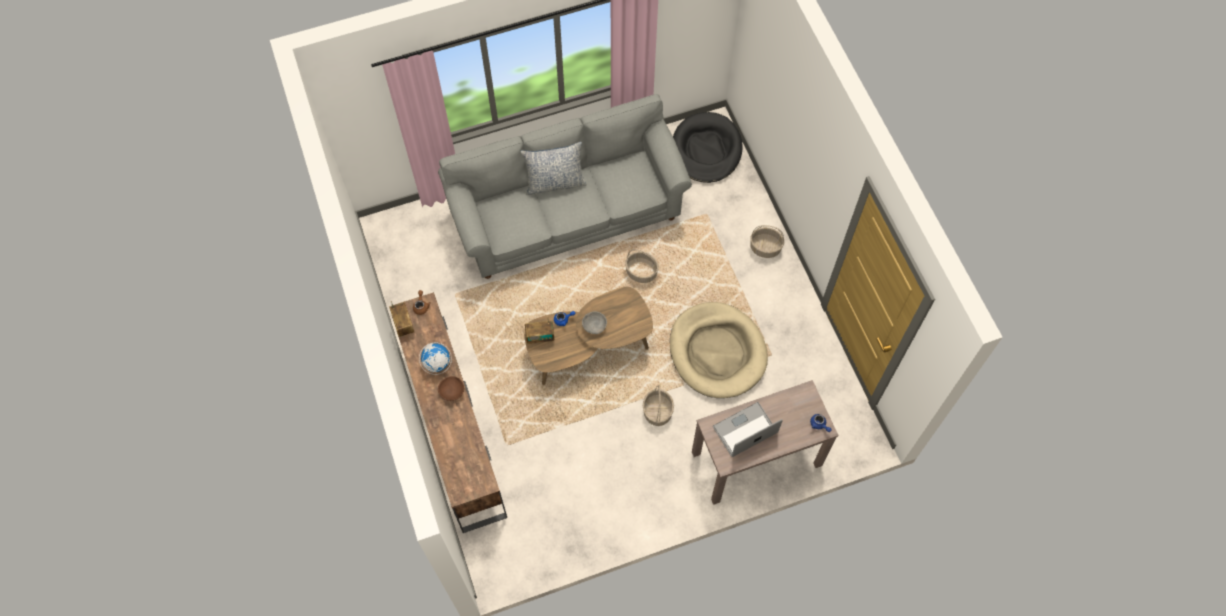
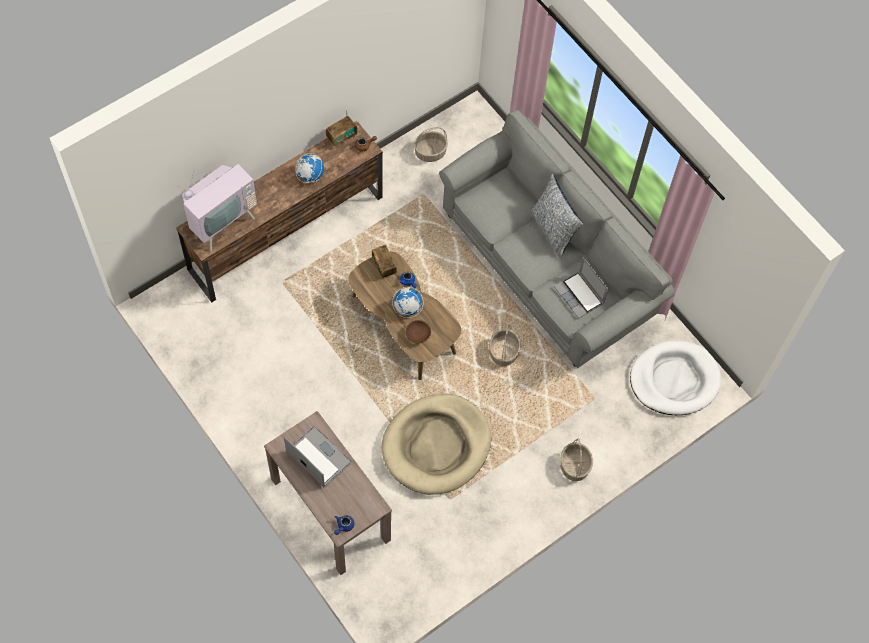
camera: 70 degrees right, 0 degrees up
brown bowl [438,376,464,401] -> brown bowl moved to [406,320,431,344]
grey bowl [582,311,607,334] -> globe [392,287,424,318]
basket [643,385,674,426] -> basket moved to [414,127,448,162]
black dog bed [673,112,743,183] -> white dog bed [630,341,721,415]
none -> television [174,164,257,251]
none -> laptop [554,257,608,319]

